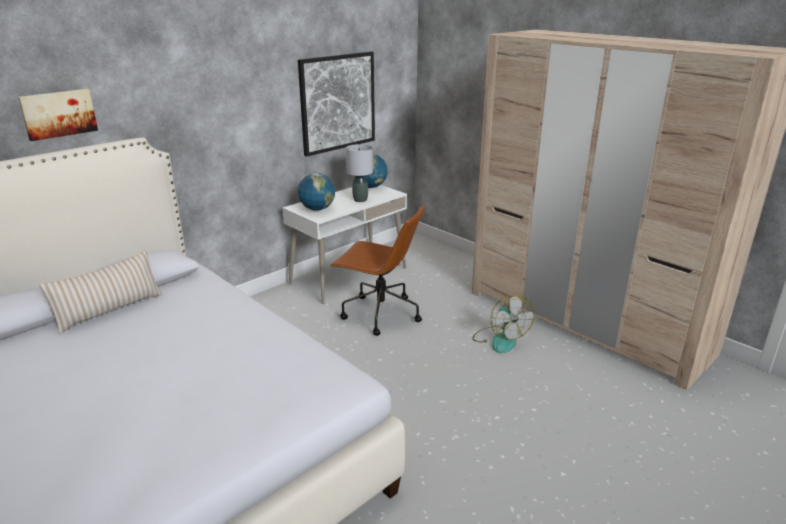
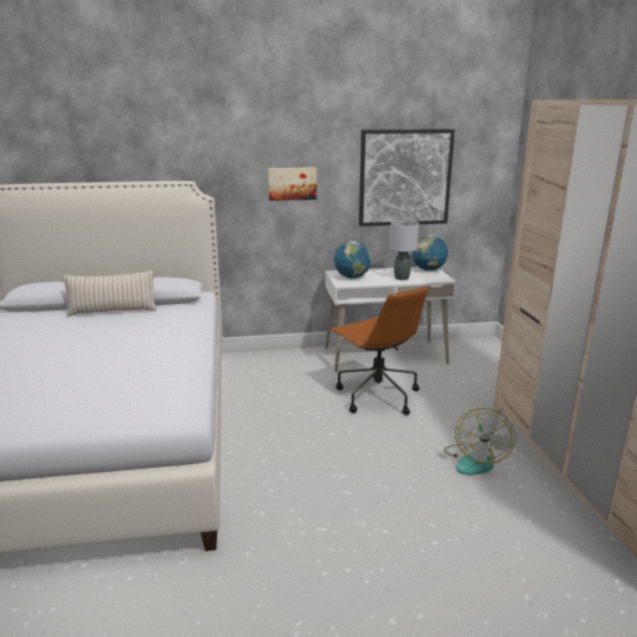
camera: 35 degrees right, 5 degrees down
picture [18,89,98,141] -> picture moved to [268,167,316,201]

